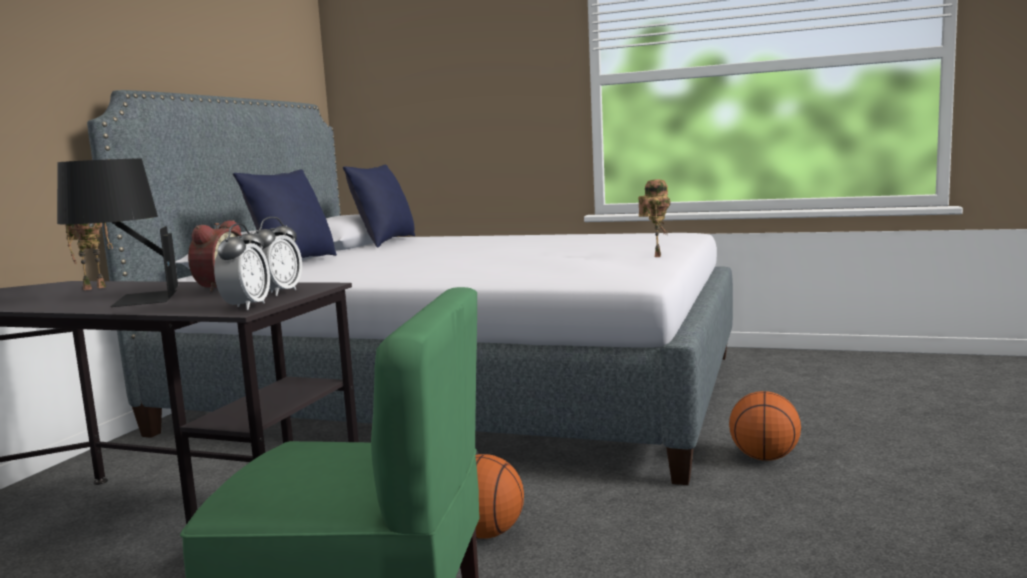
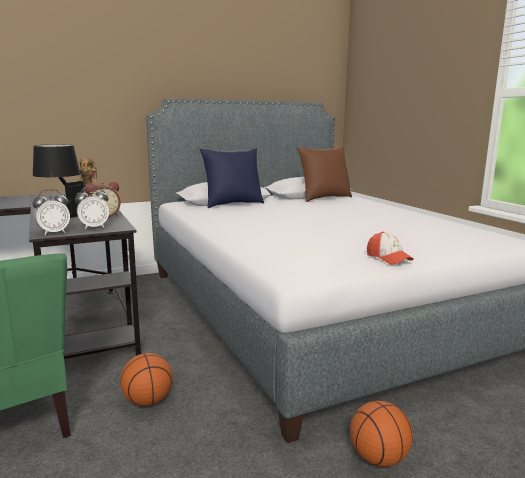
camera: 45 degrees right, 5 degrees up
blue pillow [343,165,415,247] -> brown pillow [297,147,352,202]
toy robot [638,179,670,257] -> cap [367,232,414,264]

